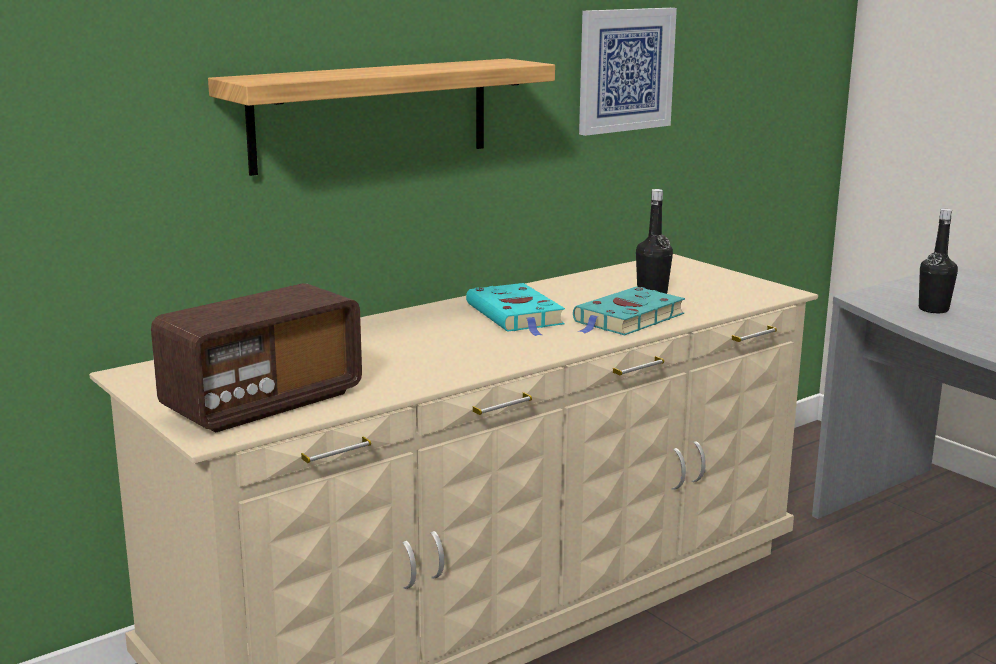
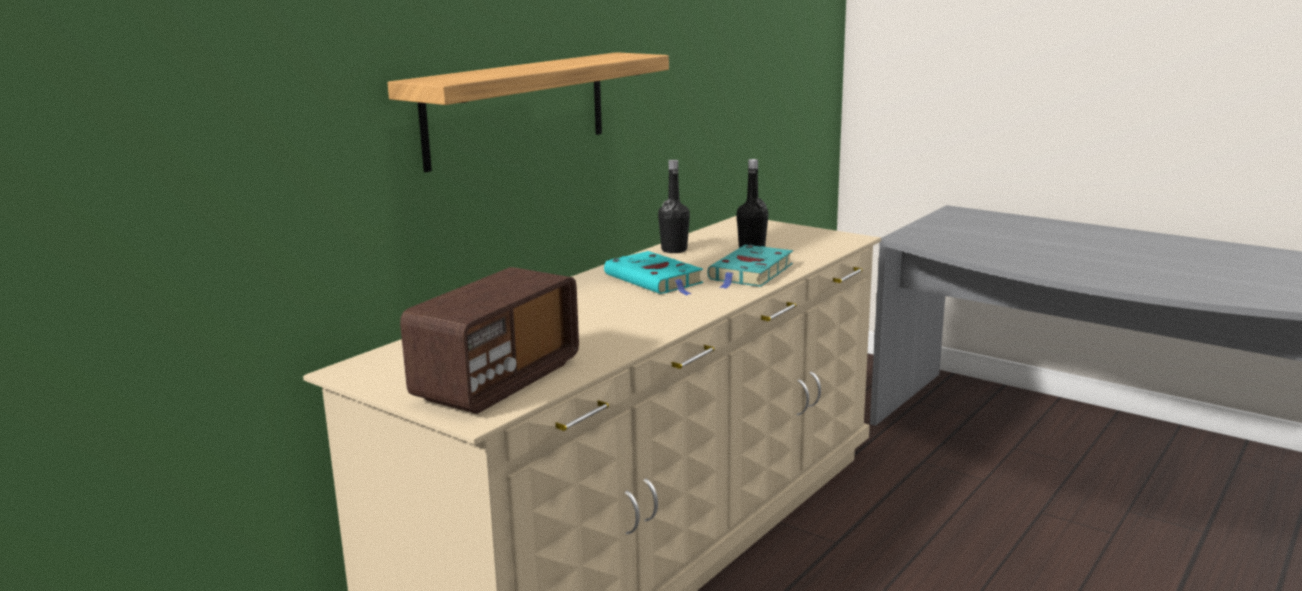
camera: 15 degrees left, 0 degrees up
picture [579,8,677,136] -> none
black bottle [919,209,958,313] -> black bottle moved to [658,160,690,253]

